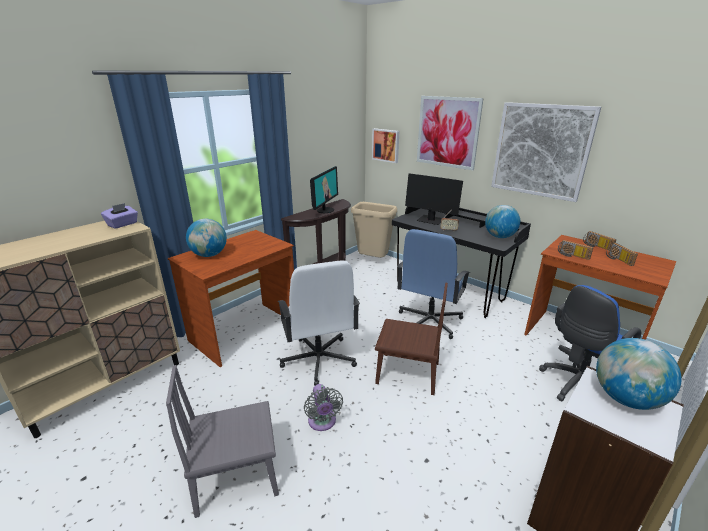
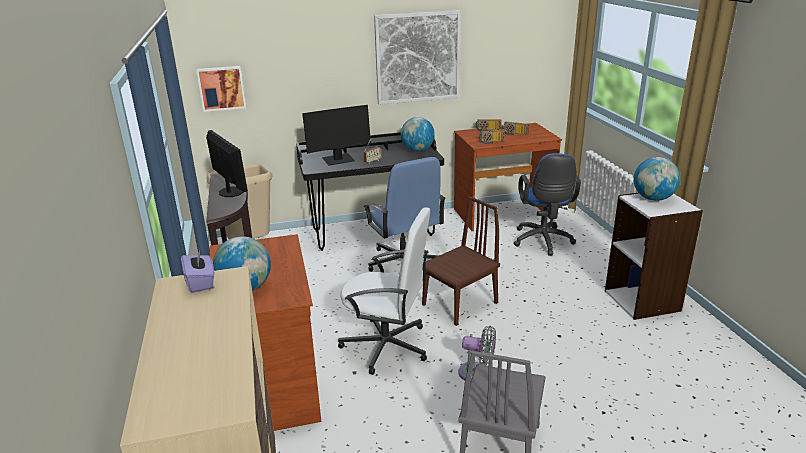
camera: 55 degrees left, 0 degrees up
picture [417,96,484,170] -> none

